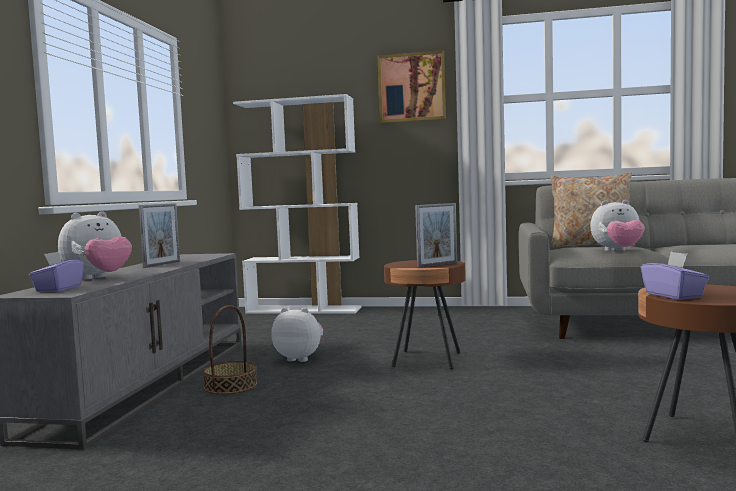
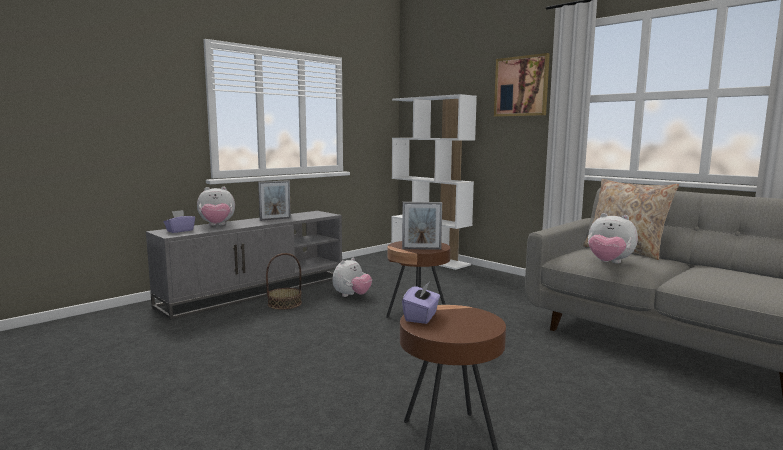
camera: 35 degrees right, 5 degrees up
plush toy [271,307,323,362] -> plush toy turned 75 degrees clockwise [333,258,372,297]

